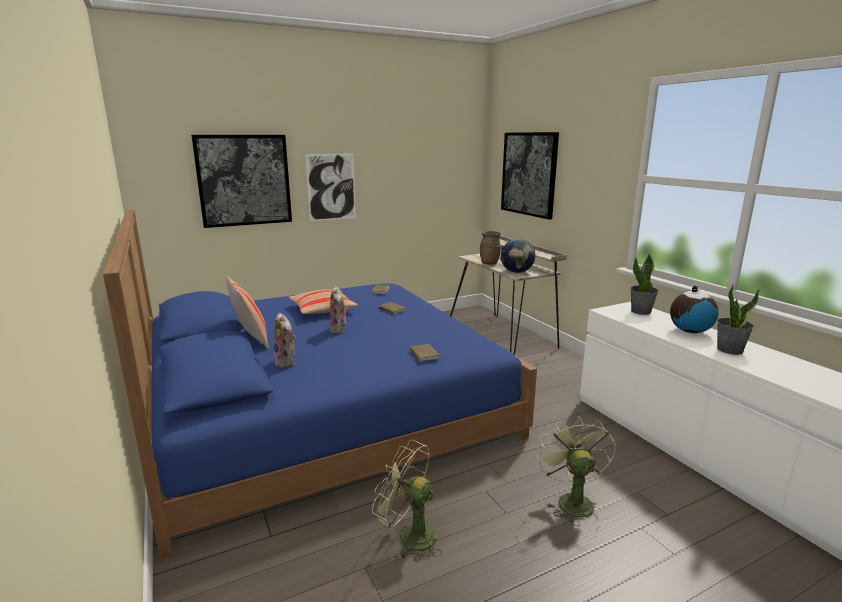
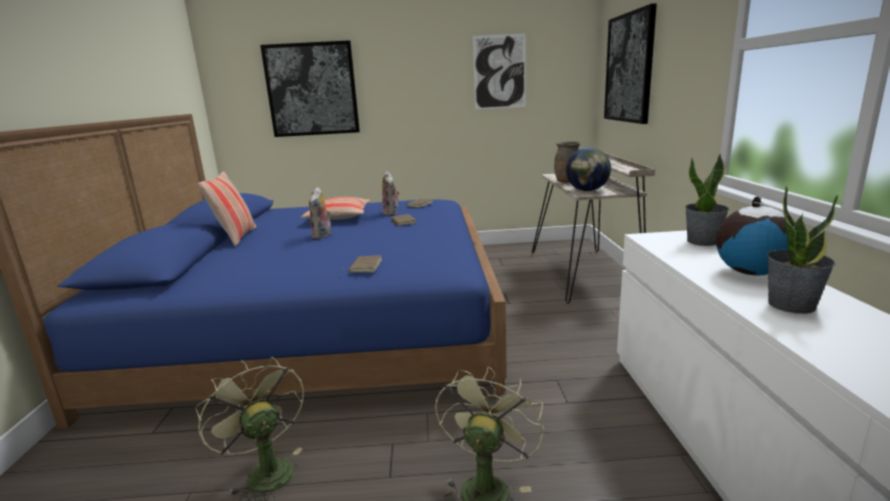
camera: 25 degrees right, 0 degrees up
plush toy [274,313,296,367] -> plush toy moved to [382,171,400,215]
picture [305,153,356,221] -> picture moved to [473,33,525,110]

